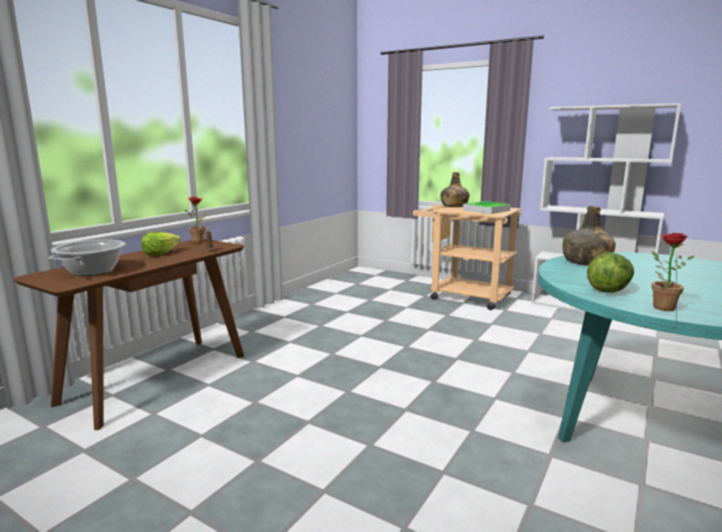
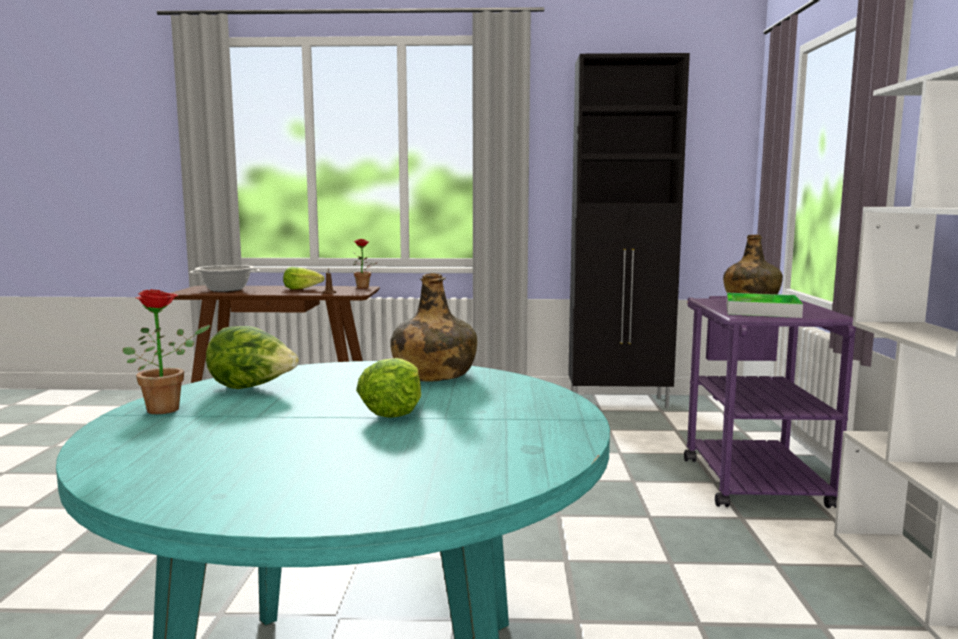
camera: 60 degrees right, 5 degrees down
beige cart [413,205,521,310] -> purple cart [684,296,856,508]
none -> lettuce [356,358,421,418]
none -> black cabinet [568,53,690,408]

